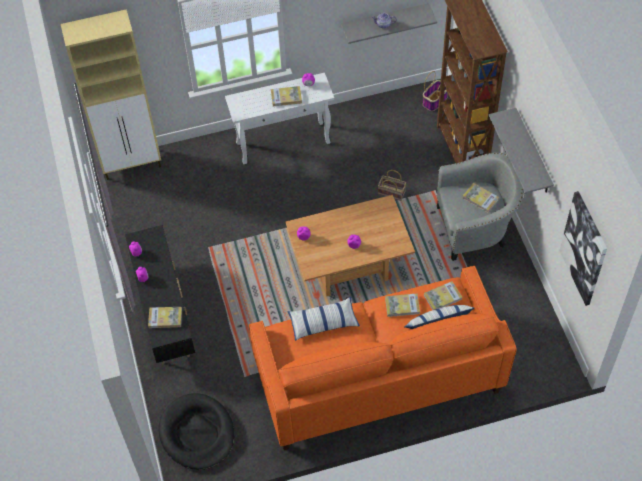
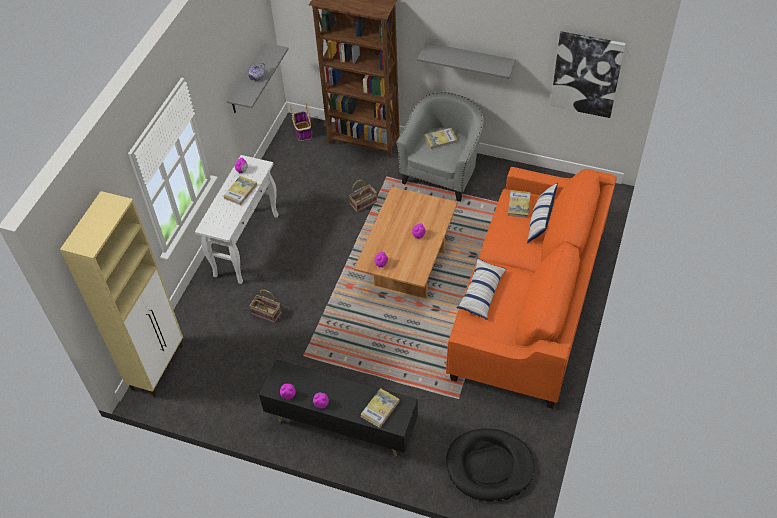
camera: 55 degrees left, 5 degrees down
book [385,294,420,317] -> none
none -> basket [250,289,281,323]

